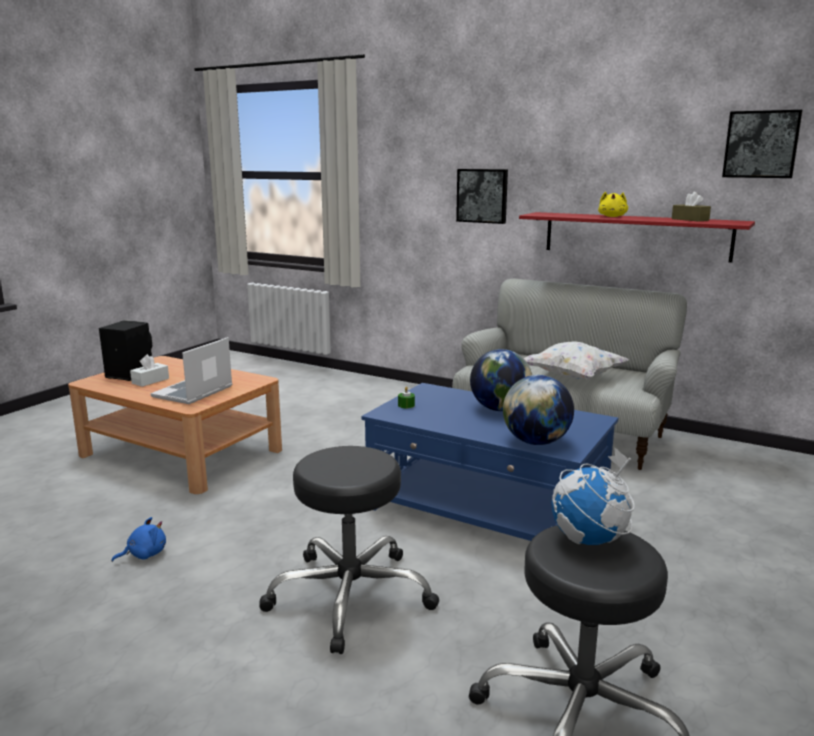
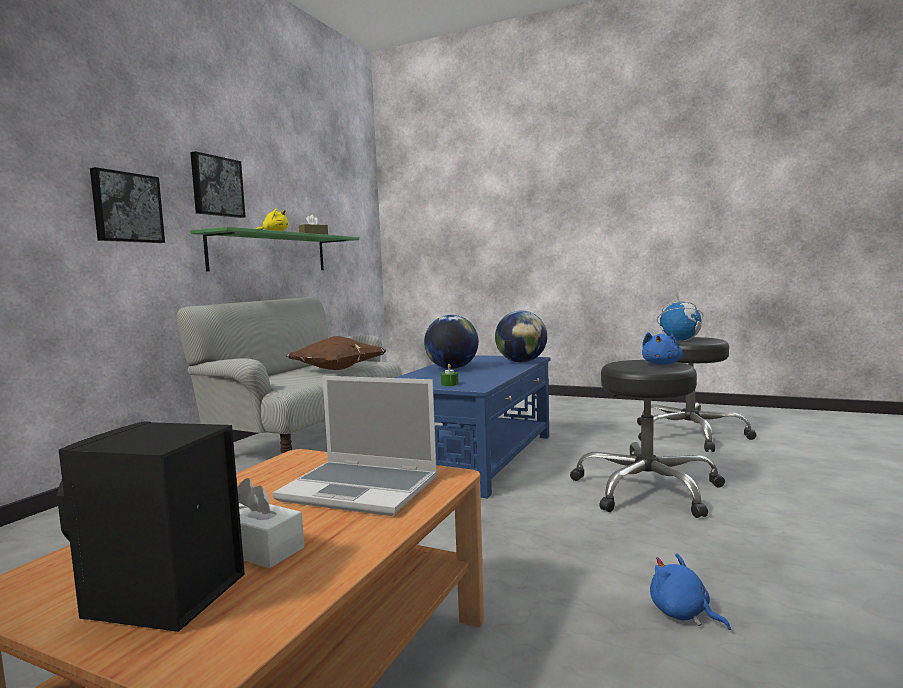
camera: 95 degrees left, 10 degrees down
red shelf [519,212,755,263] -> green shelf [190,227,359,271]
white pillow [524,341,629,379] -> brown pillow [286,336,387,370]
picture [722,110,803,178] -> picture moved to [190,151,246,218]
none -> blue plush toy [642,332,683,365]

